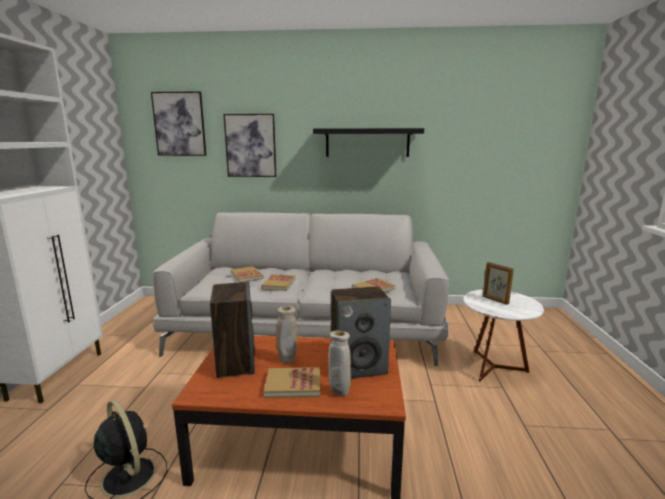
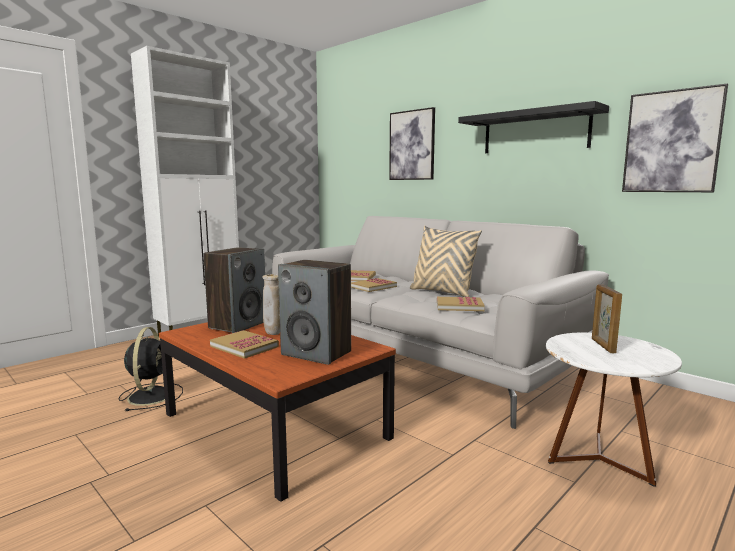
camera: 40 degrees right, 5 degrees down
picture [151,91,206,156] -> picture moved to [622,83,728,192]
beige vase [329,331,351,396] -> none
none -> beige pillow [410,226,482,297]

